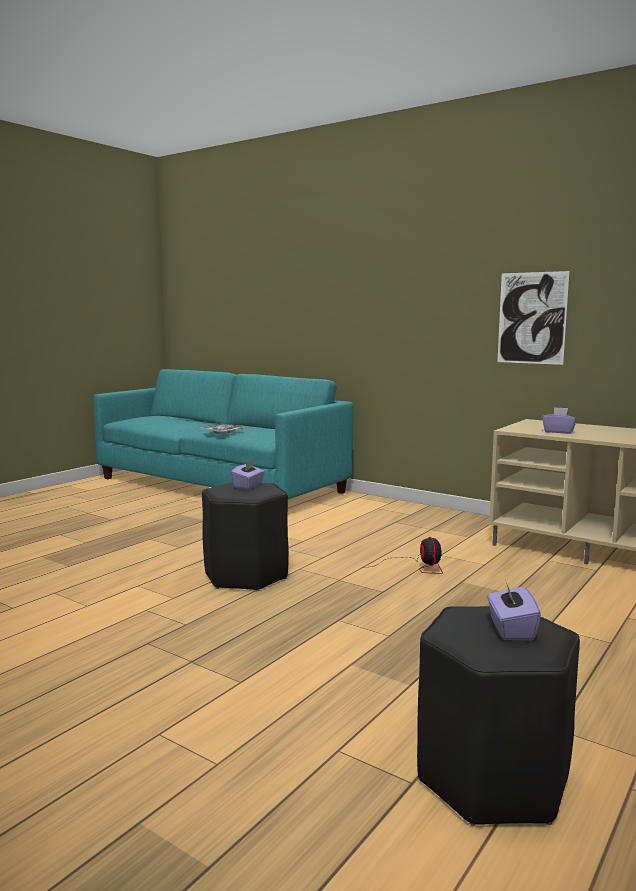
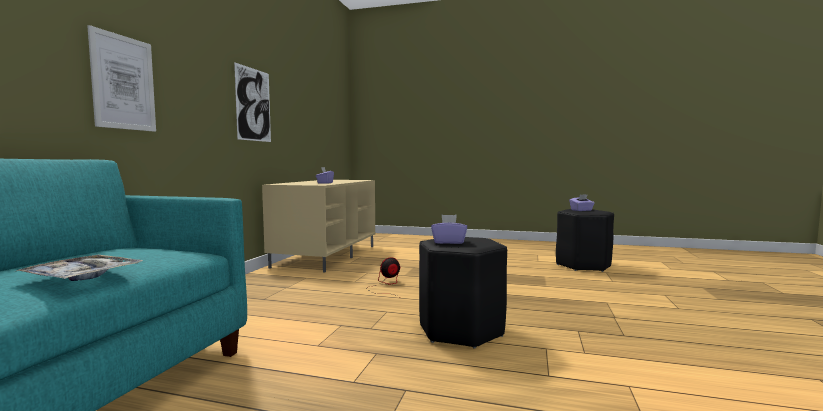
camera: 110 degrees left, 5 degrees down
none -> picture [87,25,156,132]

